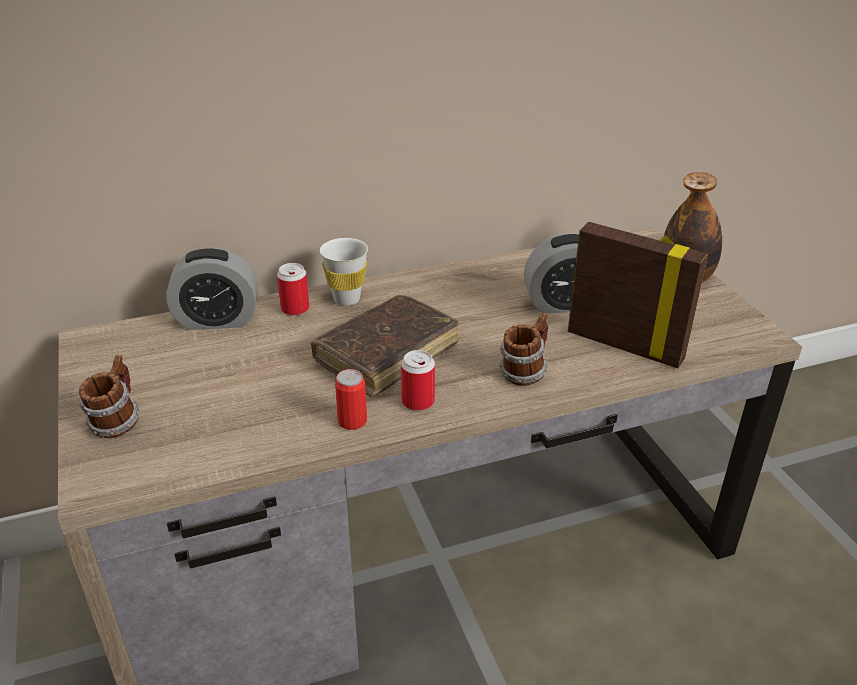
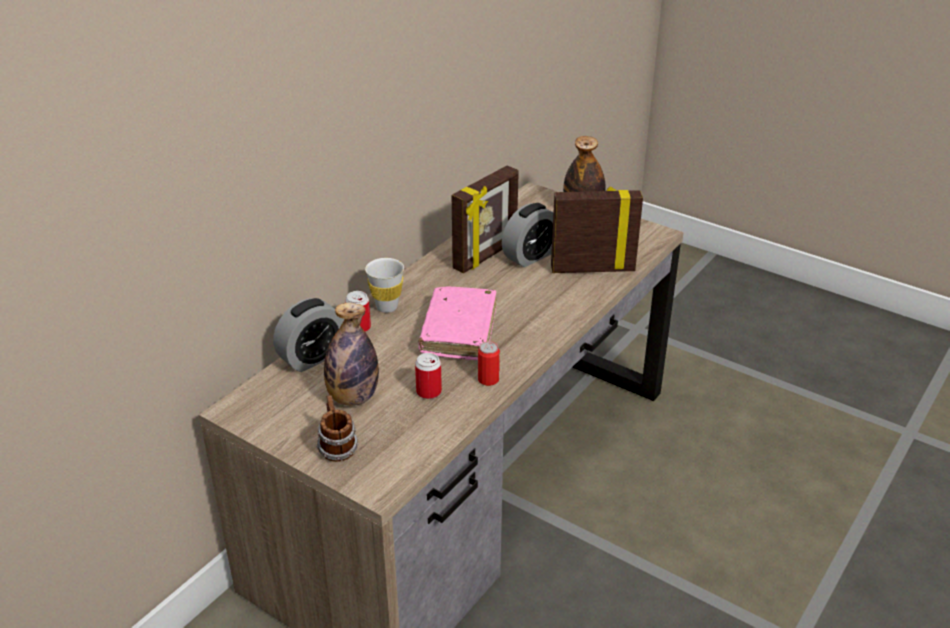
camera: 35 degrees left, 0 degrees up
brown book [311,295,459,397] -> pink book [419,286,497,360]
can [401,350,435,411] -> can moved to [415,353,442,399]
mug [499,312,548,386] -> none
none -> bottle [324,303,379,406]
none -> picture frame [452,165,519,273]

